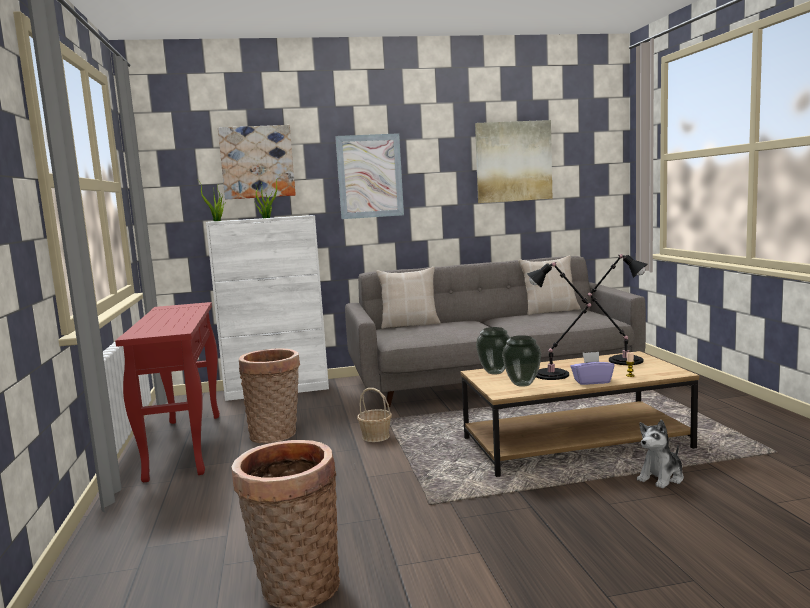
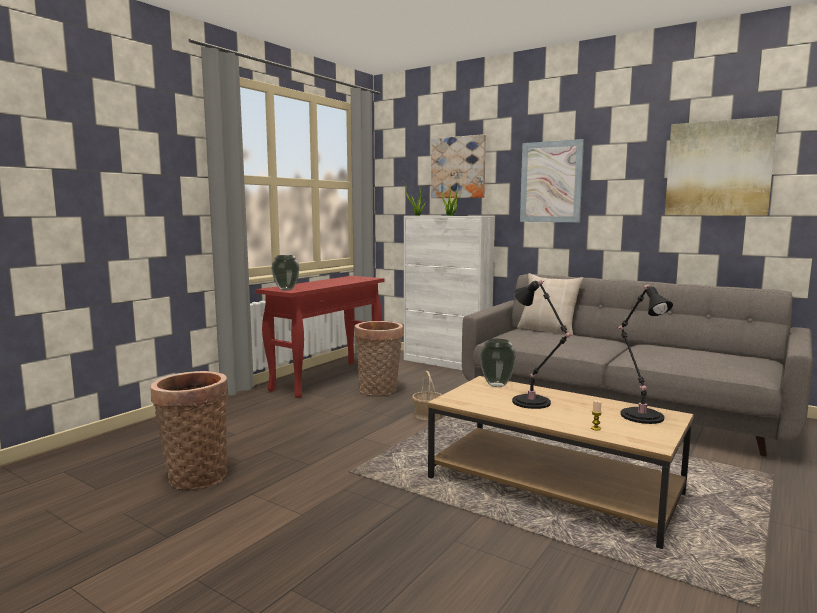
camera: 45 degrees right, 0 degrees up
vase [502,335,541,387] -> vase moved to [271,255,300,291]
beige pillow [518,255,581,315] -> none
purple tissue box [570,352,615,385] -> none
plush toy [637,420,684,489] -> none

